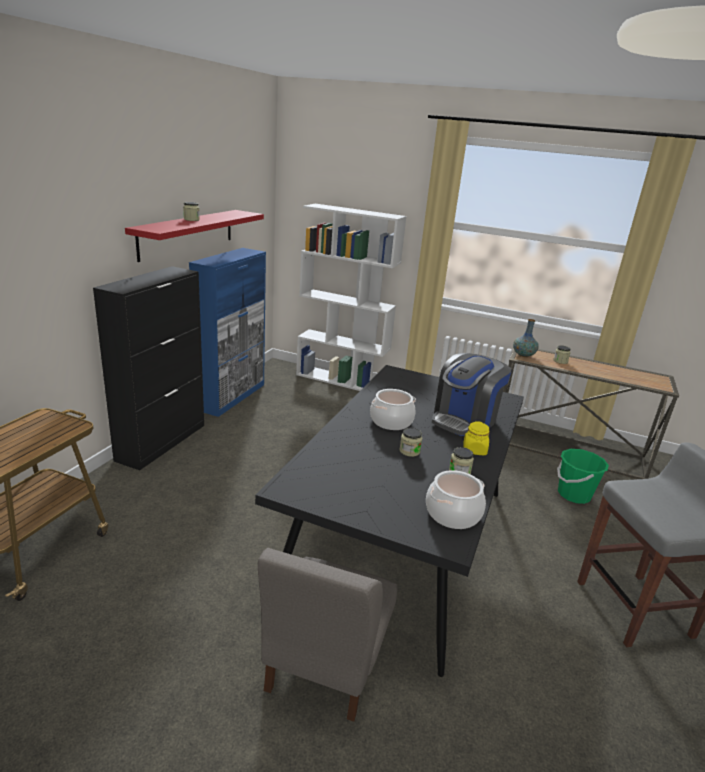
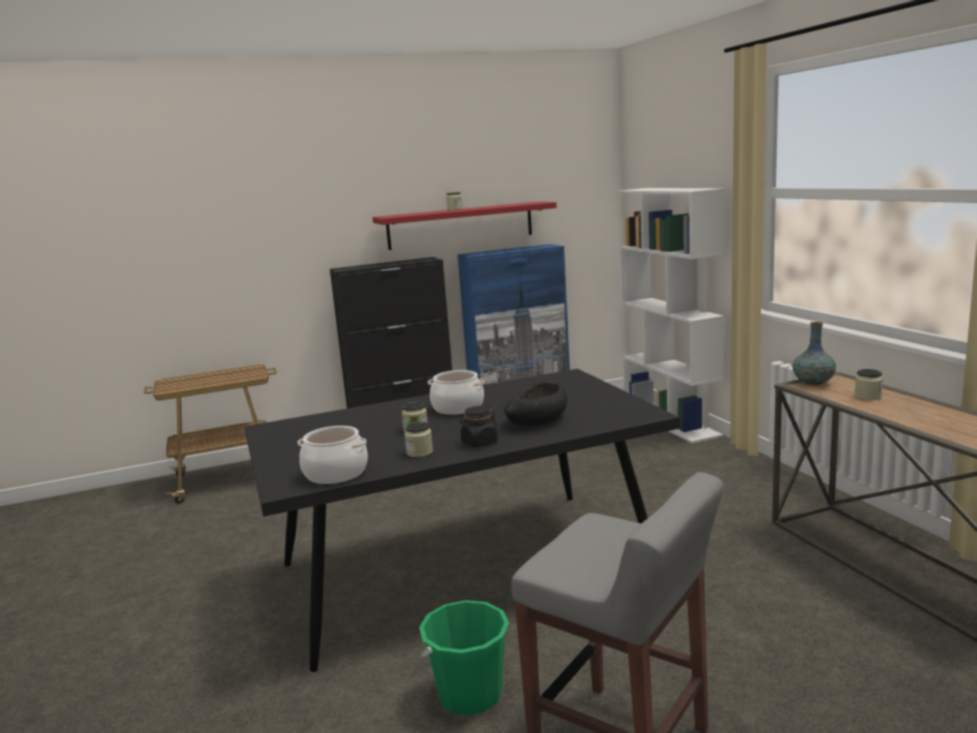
camera: 50 degrees right, 10 degrees down
grey chair [258,548,397,722] -> none
coffee machine [432,353,512,436] -> black bowl [503,381,567,426]
yellow jar [463,421,490,455] -> black jar [459,406,498,447]
green bucket [557,449,609,504] -> green bucket moved to [419,600,509,715]

